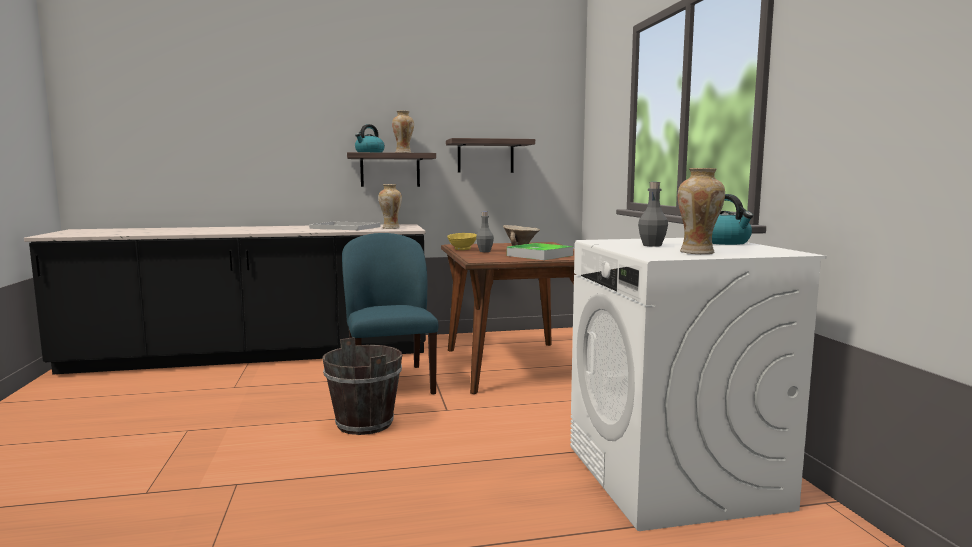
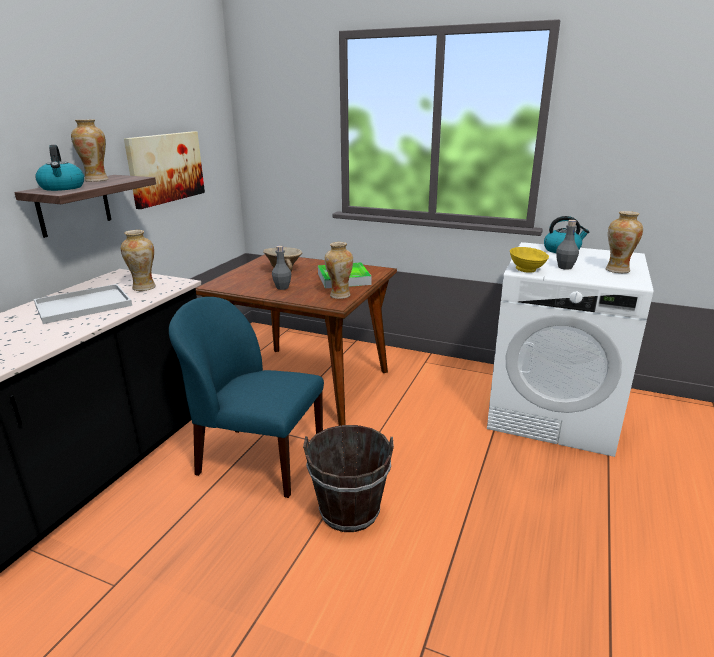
camera: 55 degrees left, 15 degrees up
shelf [446,138,535,173] -> picture [124,131,205,209]
yellow bowl [447,233,477,250] -> yellow bowl moved to [510,247,549,273]
none -> vase [324,242,353,299]

